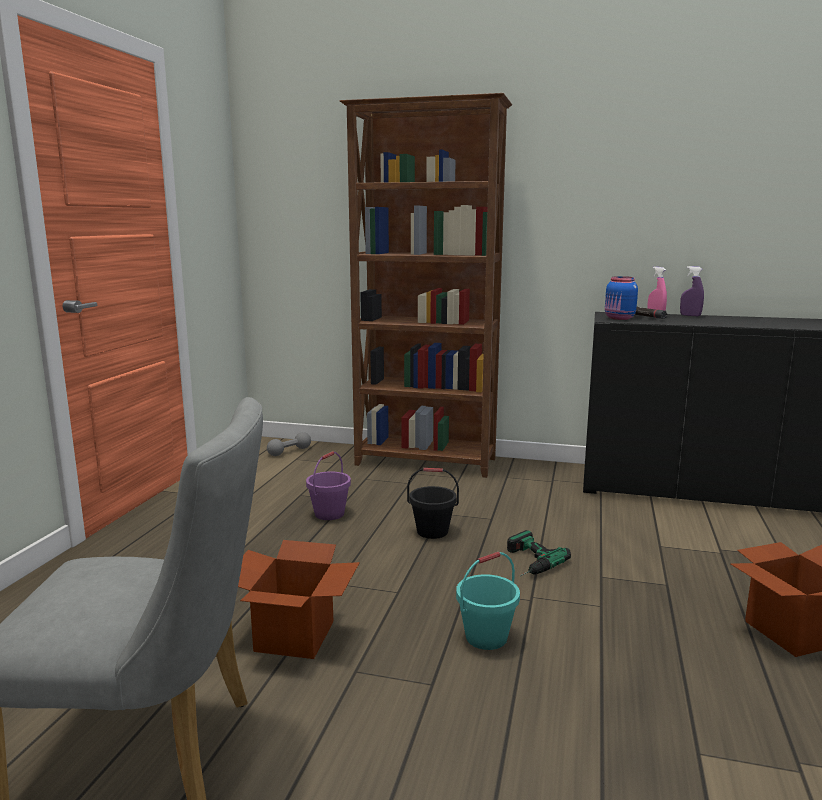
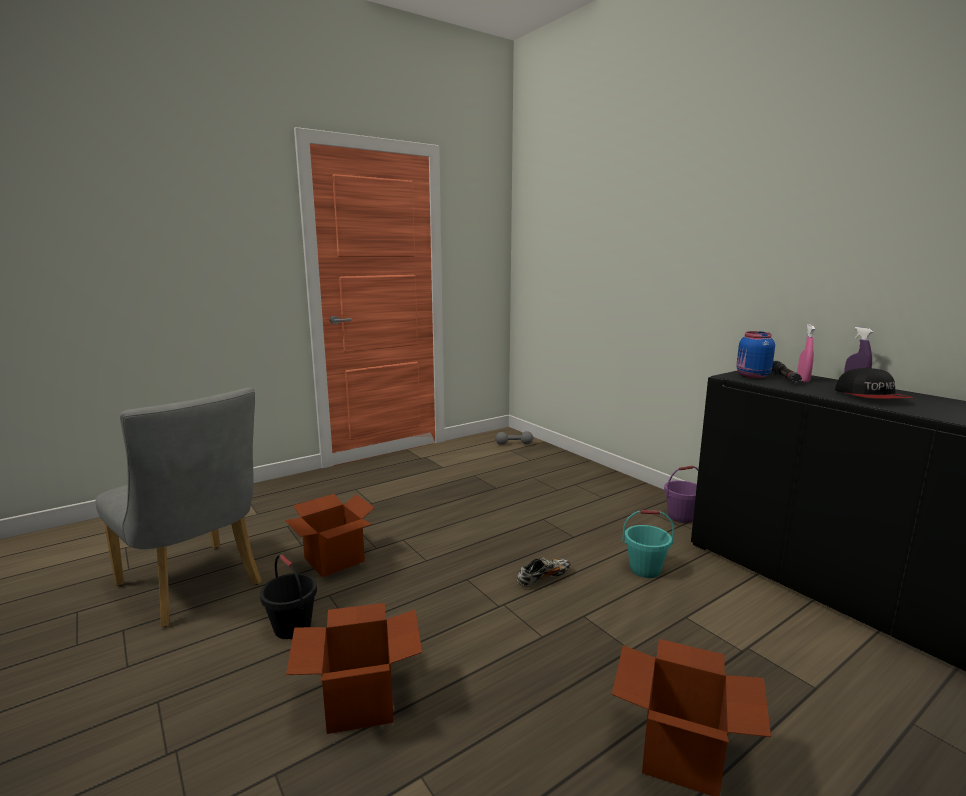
camera: 40 degrees right, 0 degrees up
purple bucket [306,451,351,520] -> purple bucket moved to [664,466,698,523]
brown bookcase [340,93,512,478] -> none
black bucket [407,468,459,539] -> black bucket moved to [260,555,317,639]
turquoise bucket [456,552,520,650] -> turquoise bucket moved to [622,510,674,578]
power drill [507,530,571,576] -> shoe [517,557,571,588]
none -> cardboard box [286,603,422,734]
none -> cap [835,367,913,398]

